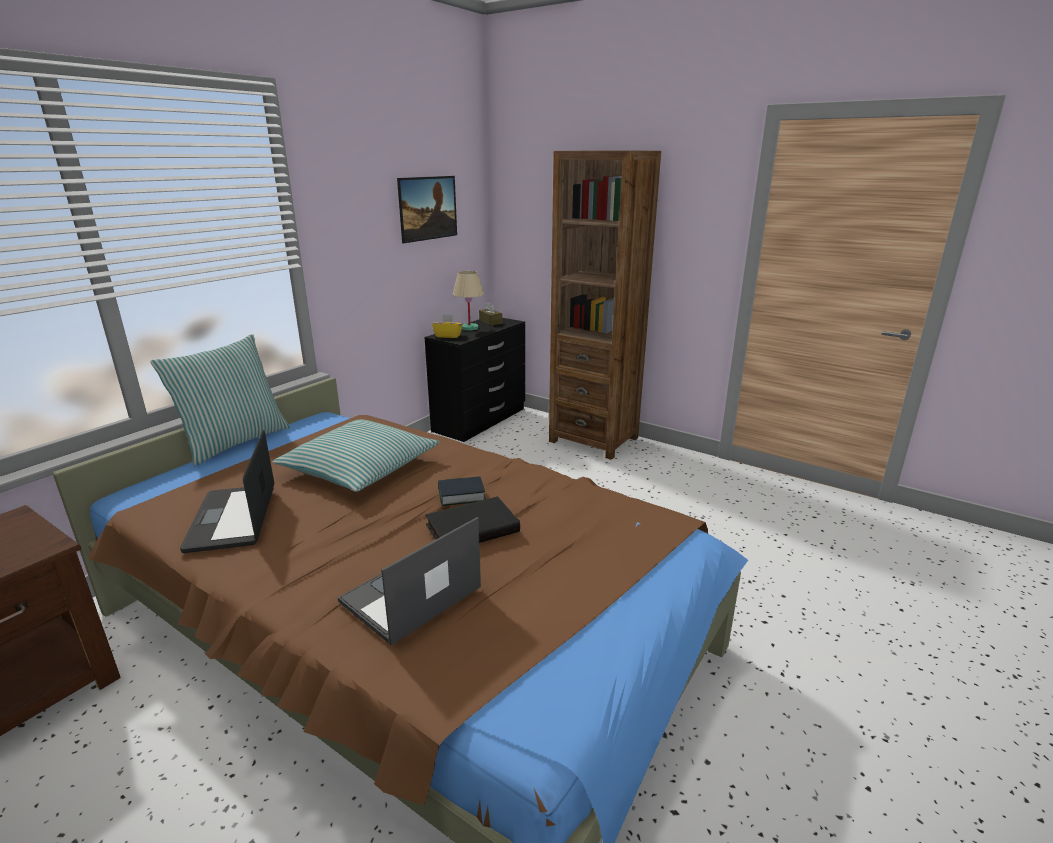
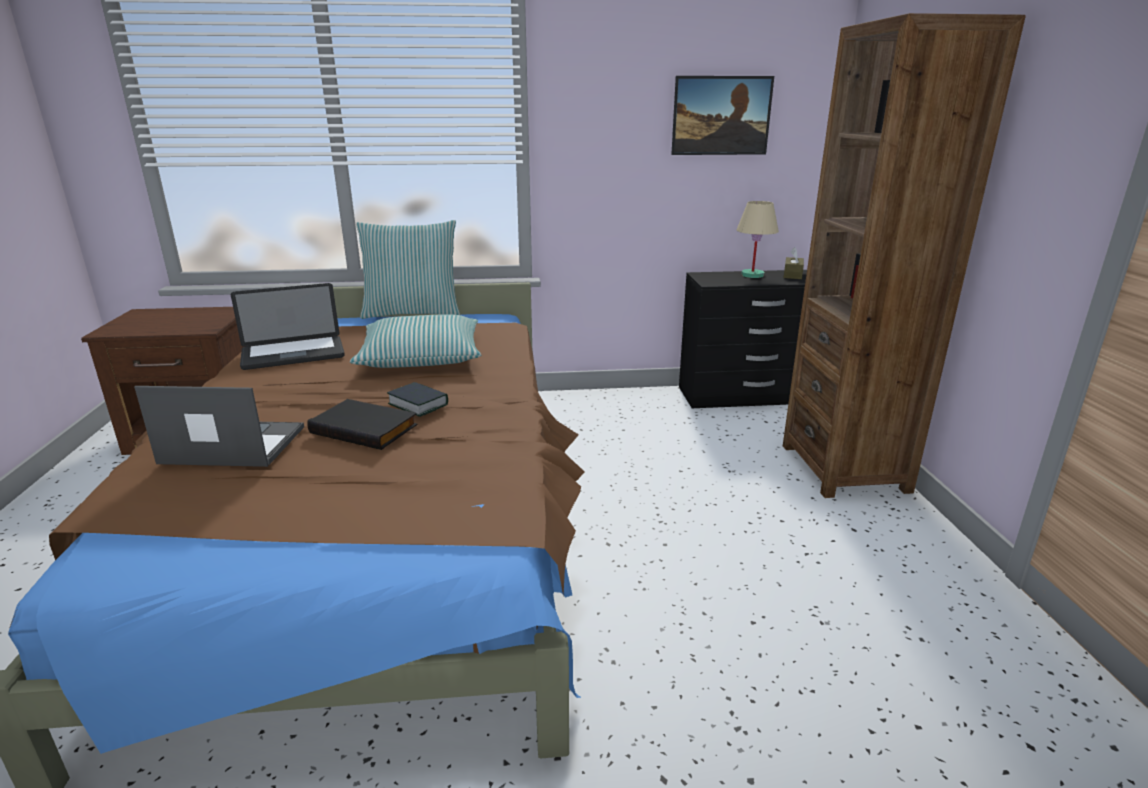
camera: 50 degrees right, 0 degrees up
laptop [180,430,274,553] -> laptop turned 150 degrees counterclockwise [231,283,345,370]
yellow tissue box [432,314,463,338] -> none

